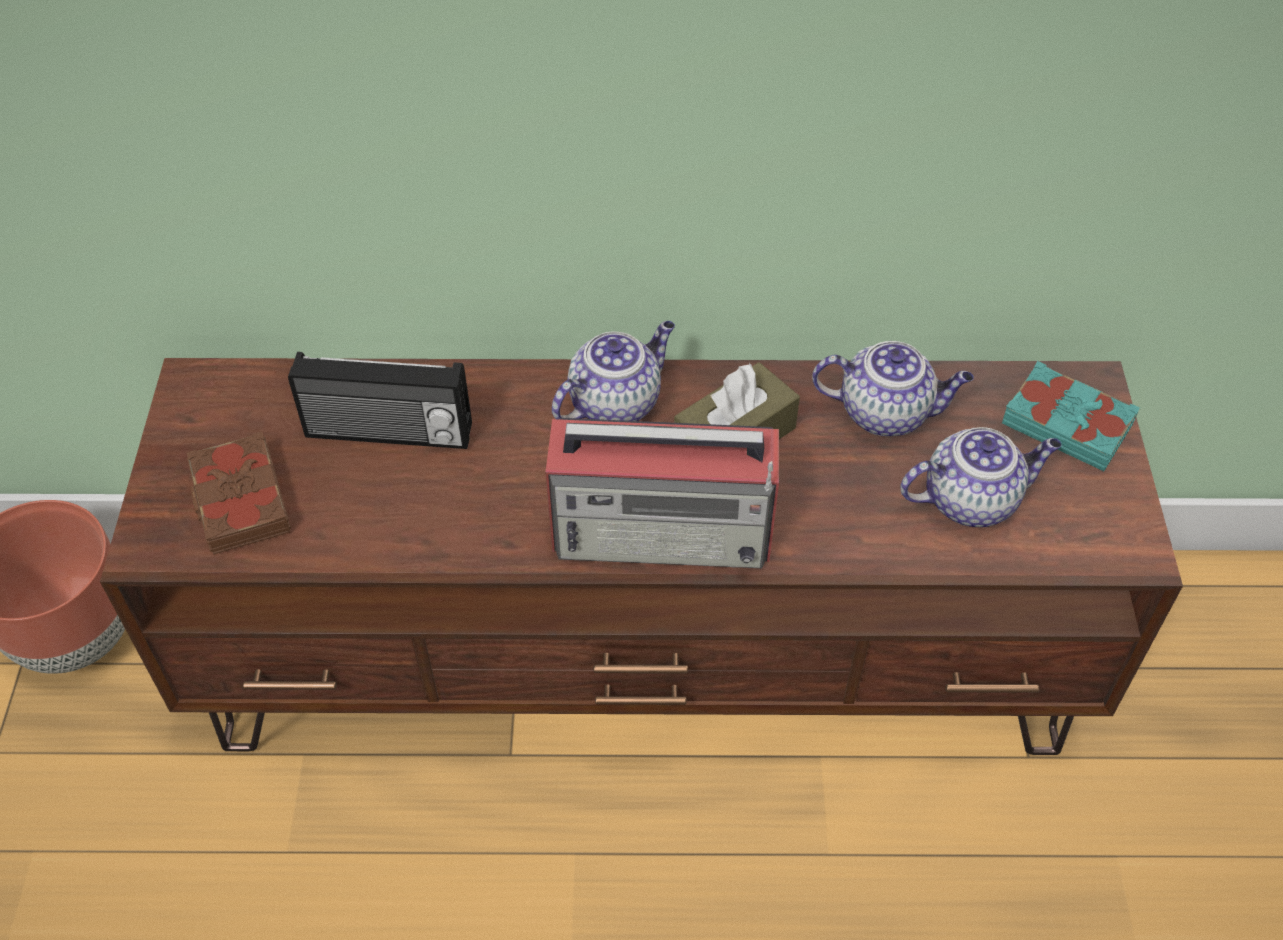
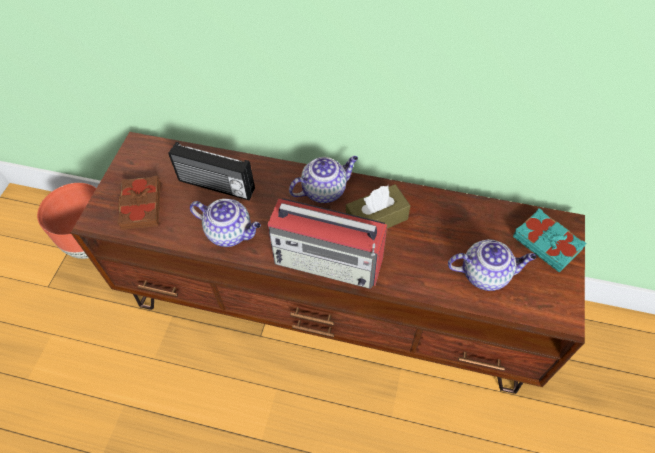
camera: 15 degrees right, 5 degrees up
teapot [812,341,974,436] -> teapot moved to [190,199,261,247]

